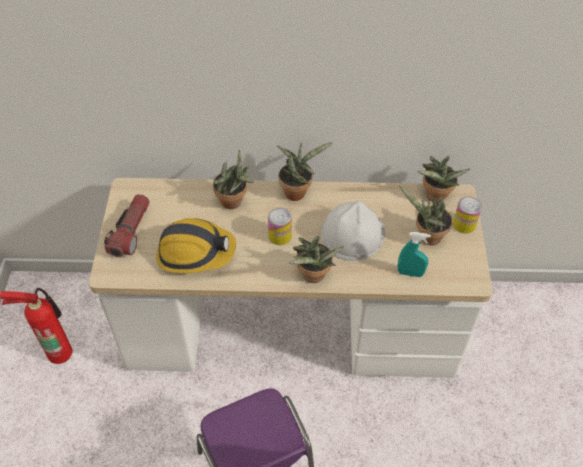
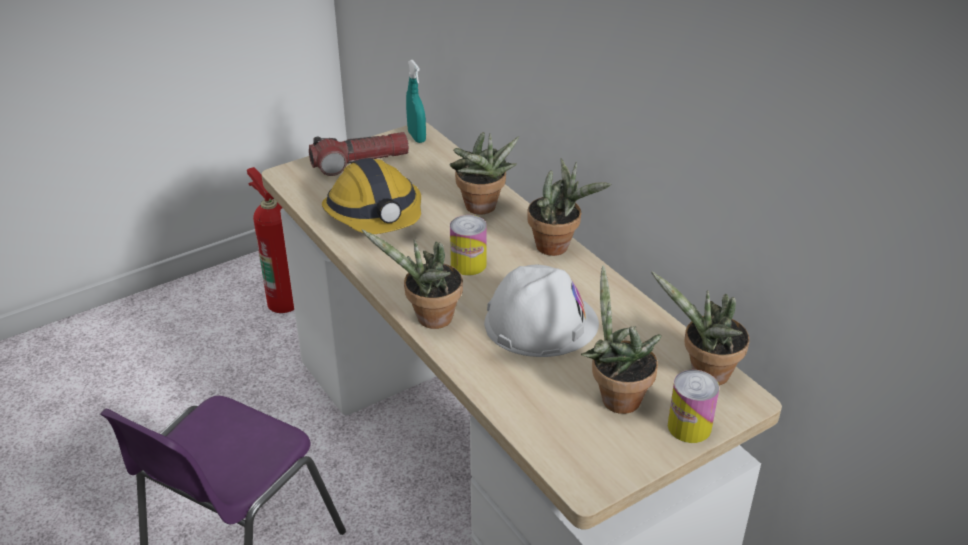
camera: 55 degrees right, 15 degrees down
turquoise spray bottle [398,232,431,277] -> turquoise spray bottle moved to [406,60,426,143]

